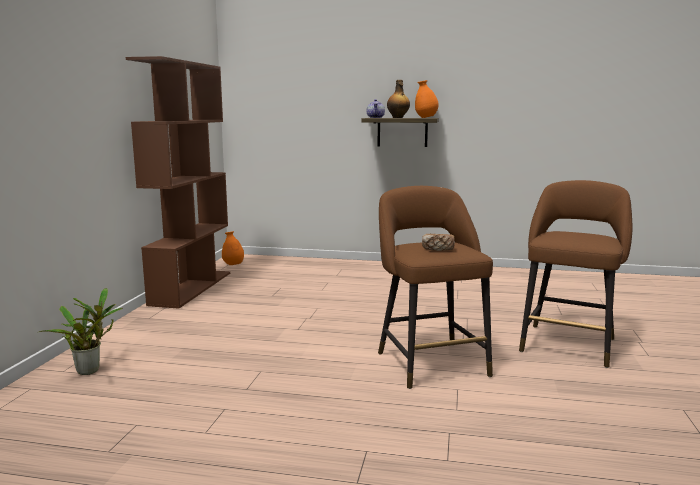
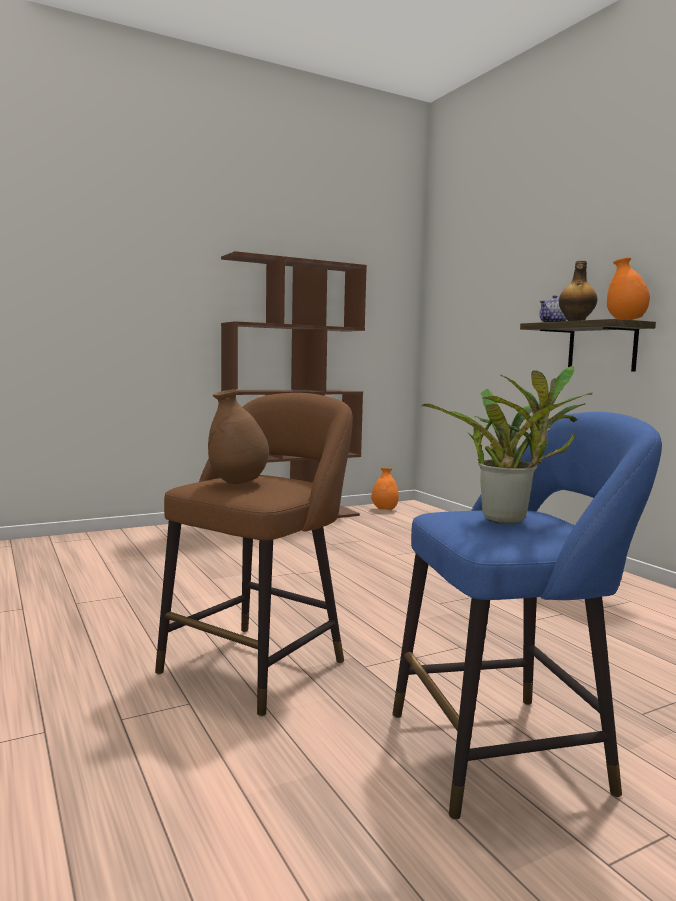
camera: 50 degrees right, 5 degrees down
potted plant [37,288,123,375] -> potted plant moved to [421,366,593,524]
bread [422,234,455,251] -> brown vase [208,389,269,484]
brown stool [519,180,632,368] -> blue stool [392,412,662,820]

